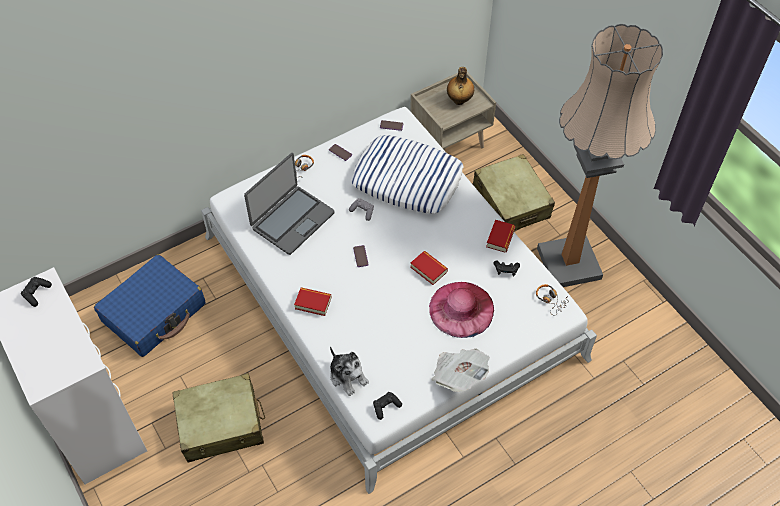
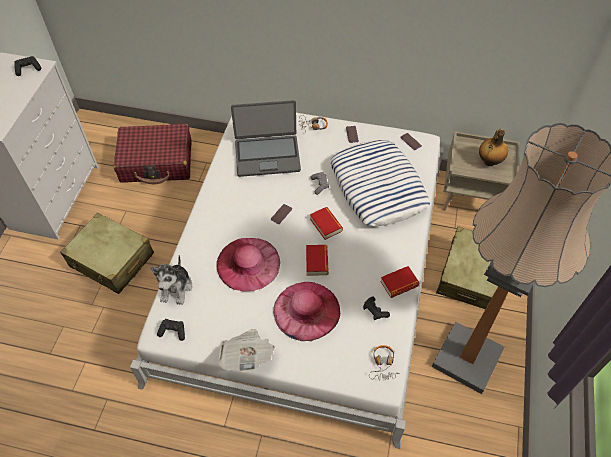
camera: 45 degrees right, 0 degrees up
blue suitcase [94,254,205,357] -> red suitcase [114,124,191,184]
book [294,287,331,316] -> book moved to [310,207,343,240]
none -> pink hat [216,238,280,292]

